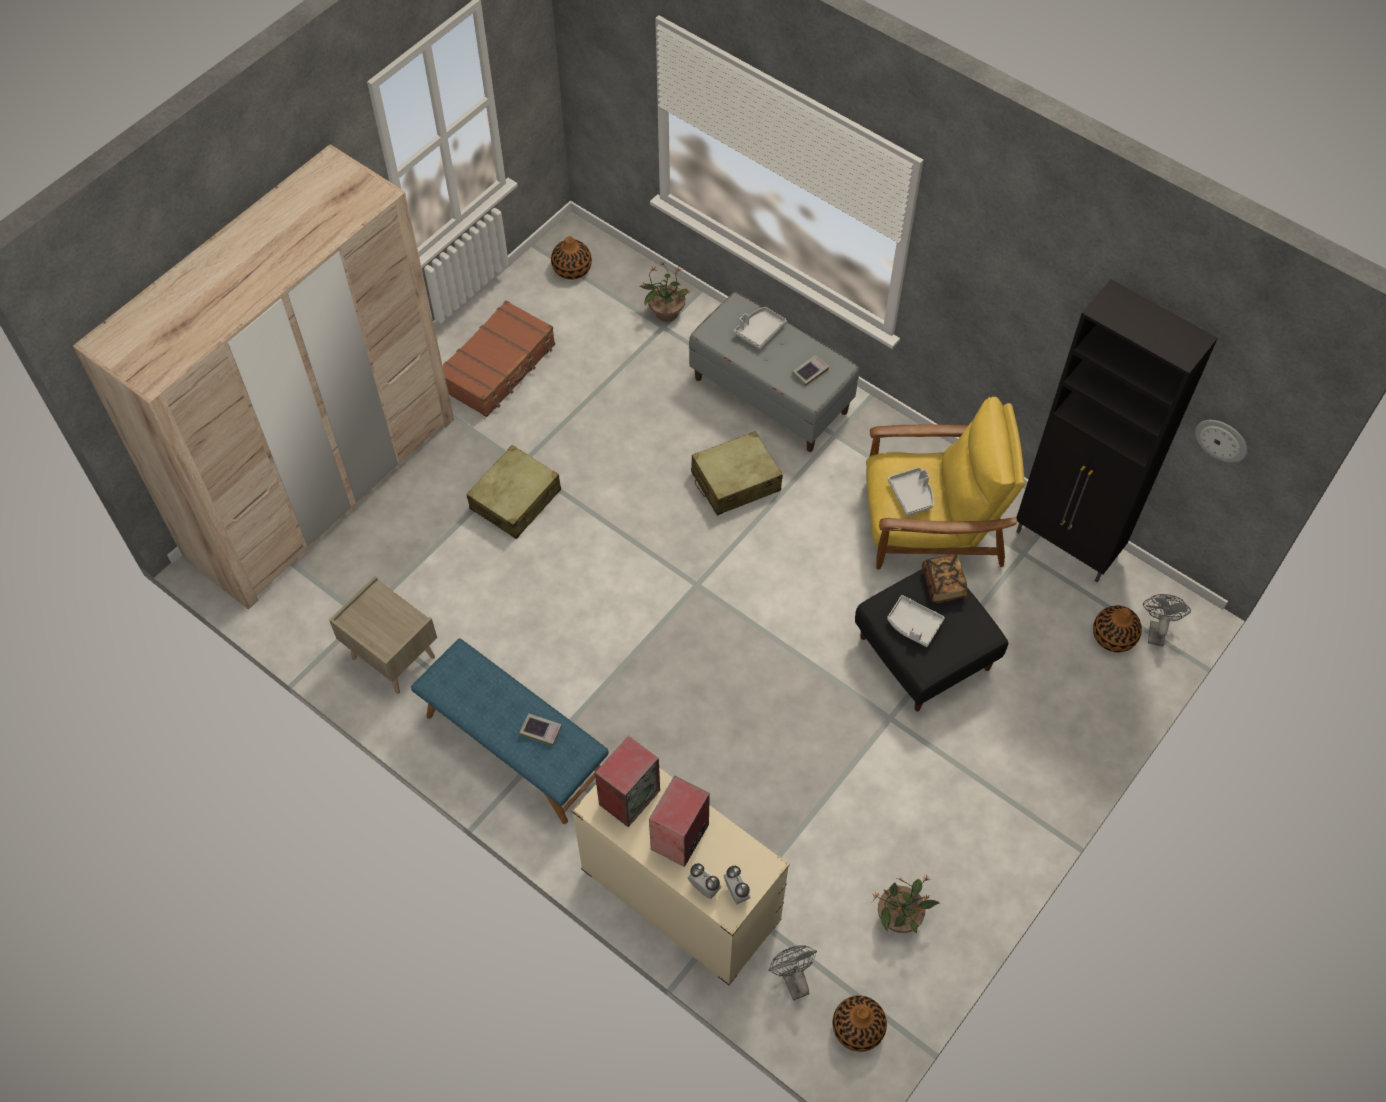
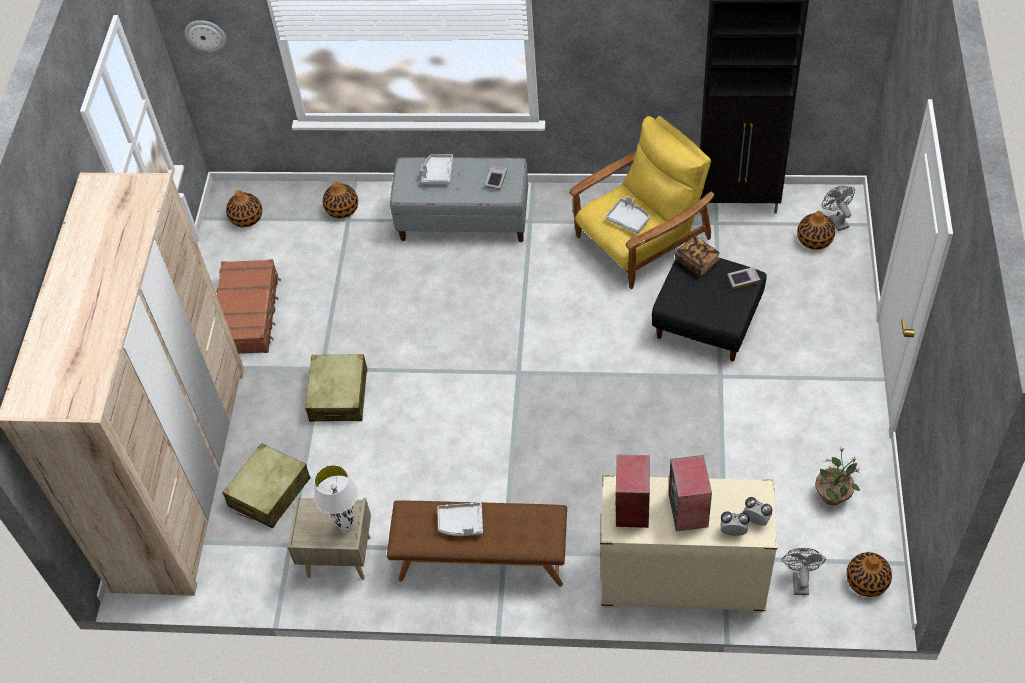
camera: 30 degrees left, 5 degrees down
blue bench [411,639,609,824] -> brown bench [387,501,567,587]
book [519,713,562,746] -> book moved to [727,267,760,289]
potted plant [639,261,691,322] -> vase [323,181,358,219]
beige suitcase [691,431,783,516] -> beige suitcase moved to [222,443,311,528]
grey fan [769,945,817,1000] -> grey fan turned 60 degrees clockwise [781,548,826,595]
grey tray [887,595,945,647] -> grey tray moved to [437,502,483,536]
wall clock [1195,420,1247,463] -> wall clock moved to [184,20,226,52]
none -> white table lamp [314,465,358,533]

